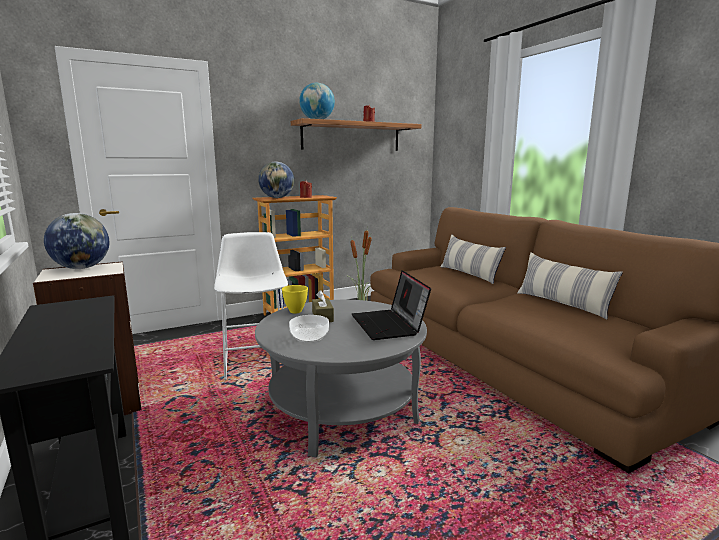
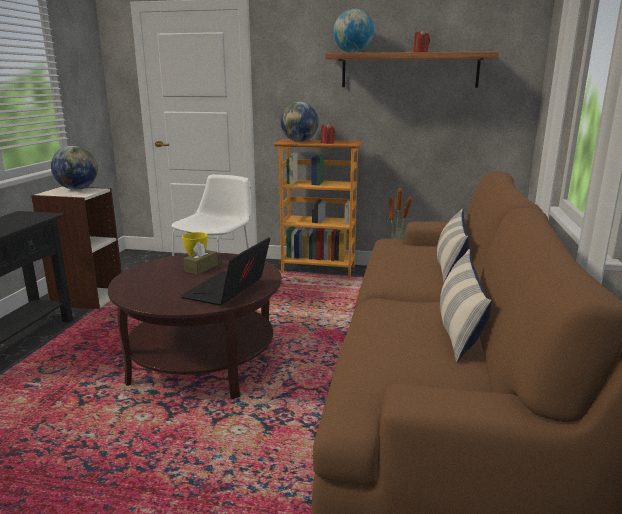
camera: 40 degrees right, 5 degrees up
grey coffee table [255,300,427,458] -> brown coffee table [108,253,282,399]
bowl [289,315,329,343] -> none

